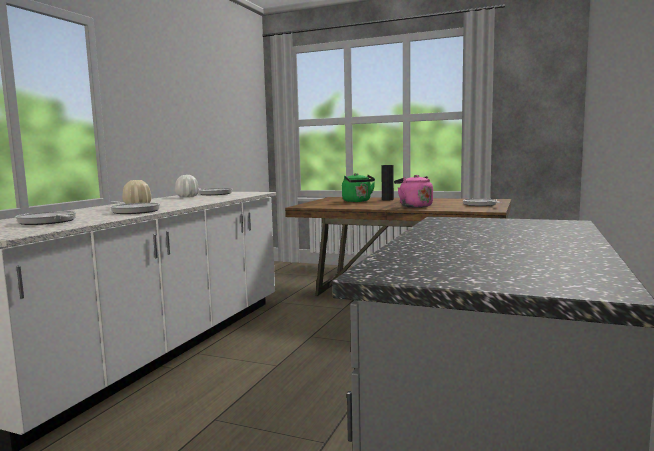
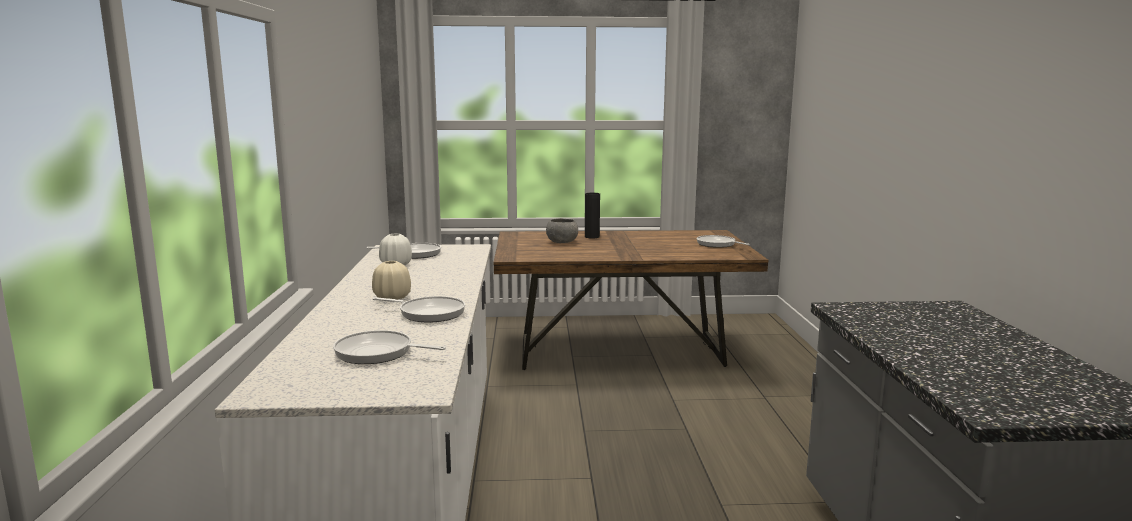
camera: 25 degrees left, 5 degrees up
green kettle [342,173,375,202] -> grey bowl [546,218,578,243]
pink kettle [394,175,433,208] -> none

